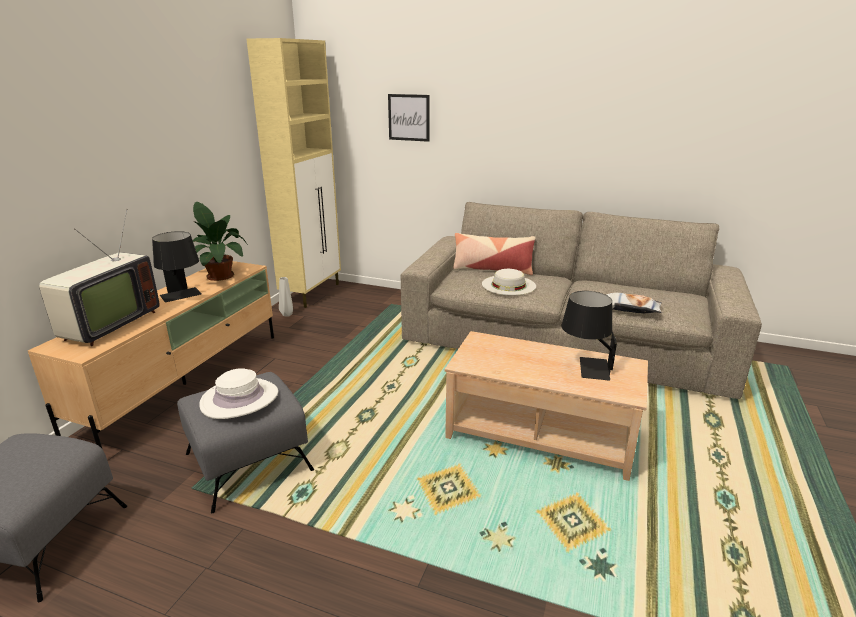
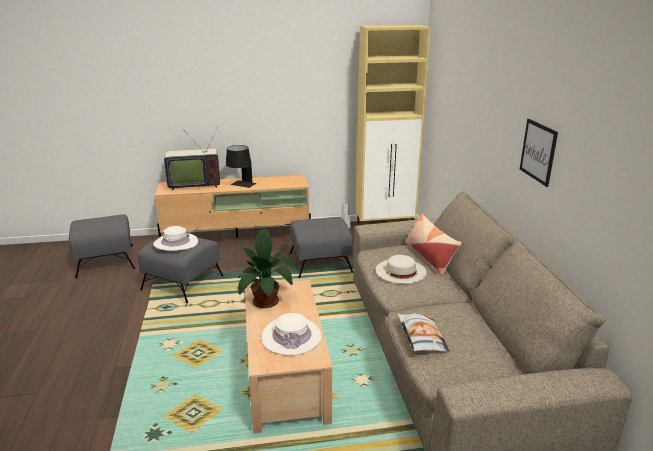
camera: 60 degrees right, 0 degrees up
potted plant [193,202,248,281] -> potted plant moved to [237,229,300,308]
picture [388,94,430,142] -> picture moved to [520,119,558,187]
black table lamp [562,291,617,381] -> white hat [261,313,322,356]
none -> grey ottoman [290,217,353,278]

